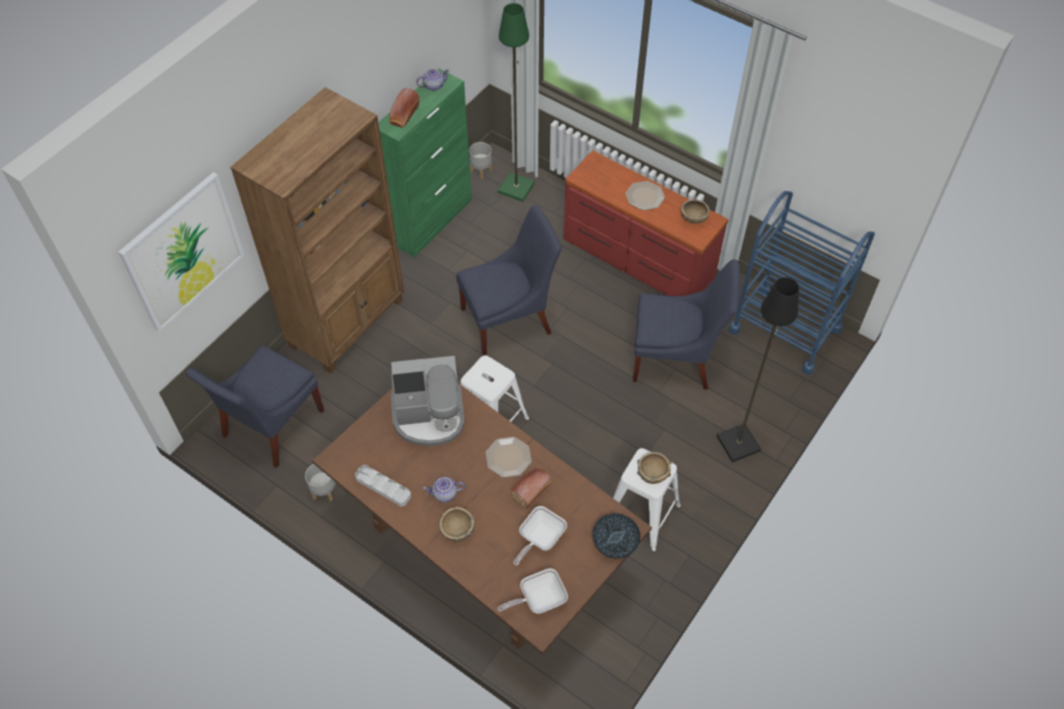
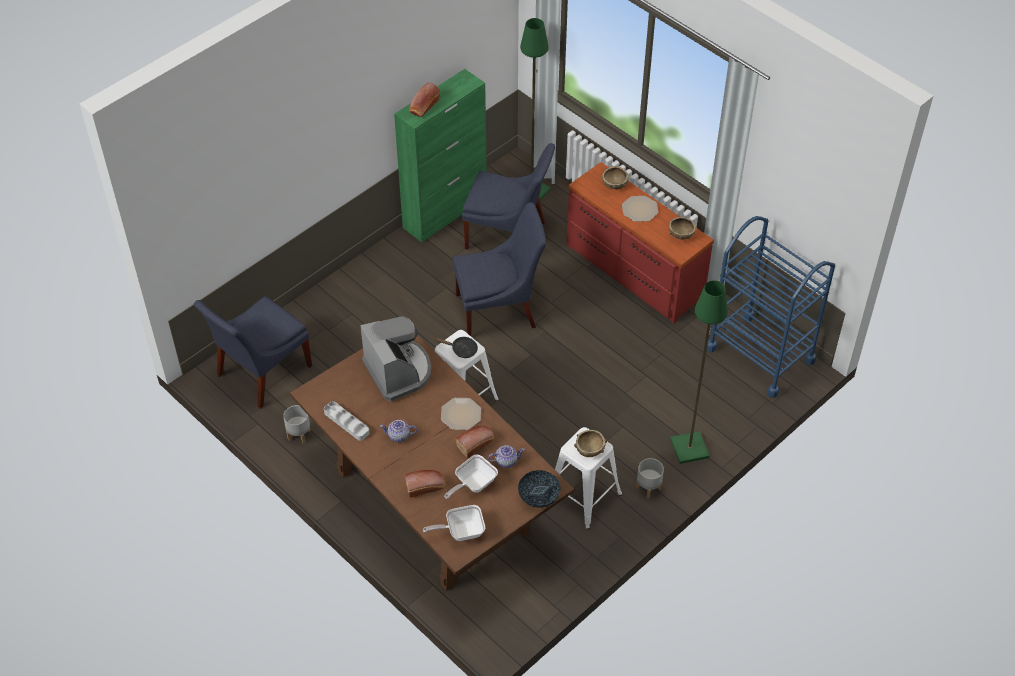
camera: 10 degrees right, 5 degrees down
picture [118,172,245,332] -> none
brown bookcase [230,87,404,374] -> none
coffee machine [391,356,464,446] -> coffee machine turned 120 degrees counterclockwise [361,317,431,401]
teapot [416,69,450,91] -> teapot moved to [488,445,525,468]
brown bowl [439,506,475,543] -> brown bowl moved to [602,166,629,189]
grey planter [469,142,492,179] -> grey planter moved to [636,458,664,499]
blue chair [633,260,740,390] -> blue chair moved to [462,143,555,250]
black floor lamp [717,277,799,462] -> green floor lamp [670,280,728,464]
none -> bread [404,470,445,498]
none -> black frying pan [434,337,478,358]

